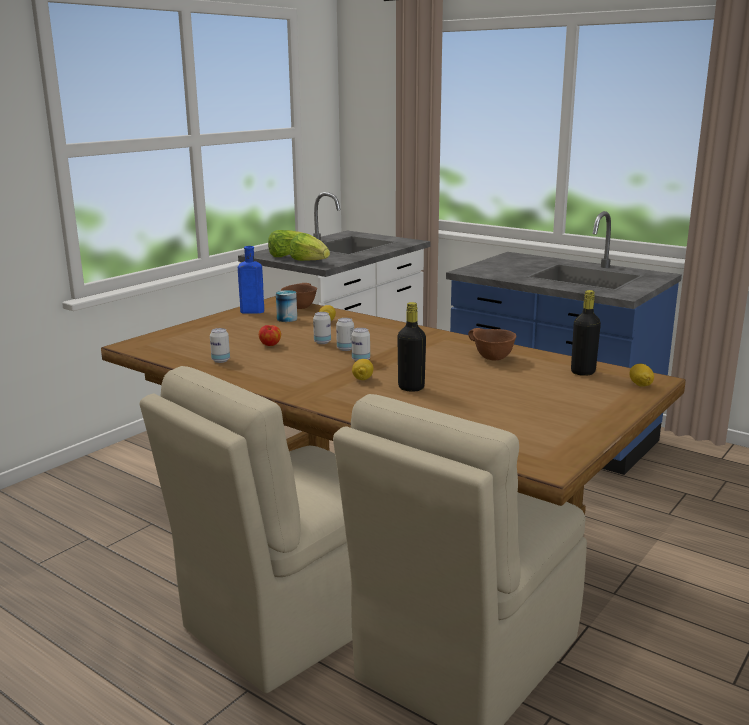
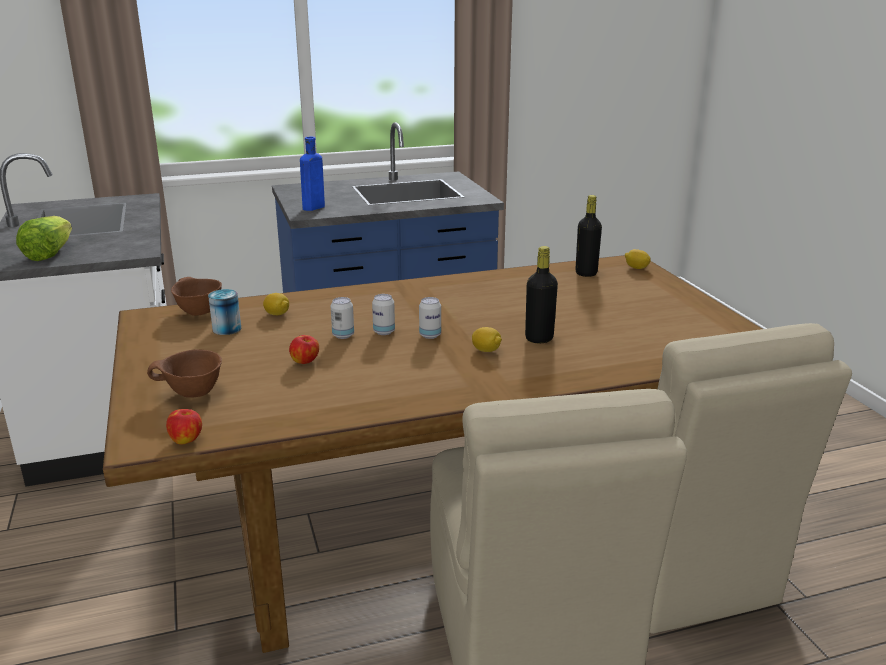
camera: 55 degrees left, 5 degrees up
can [210,328,230,363] -> none
blue bottle [238,246,264,314] -> blue bottle moved to [300,137,325,211]
lettuce [290,233,330,261] -> none
brown bowl [468,328,516,361] -> brown bowl moved to [147,350,222,398]
none -> apple [166,409,202,445]

